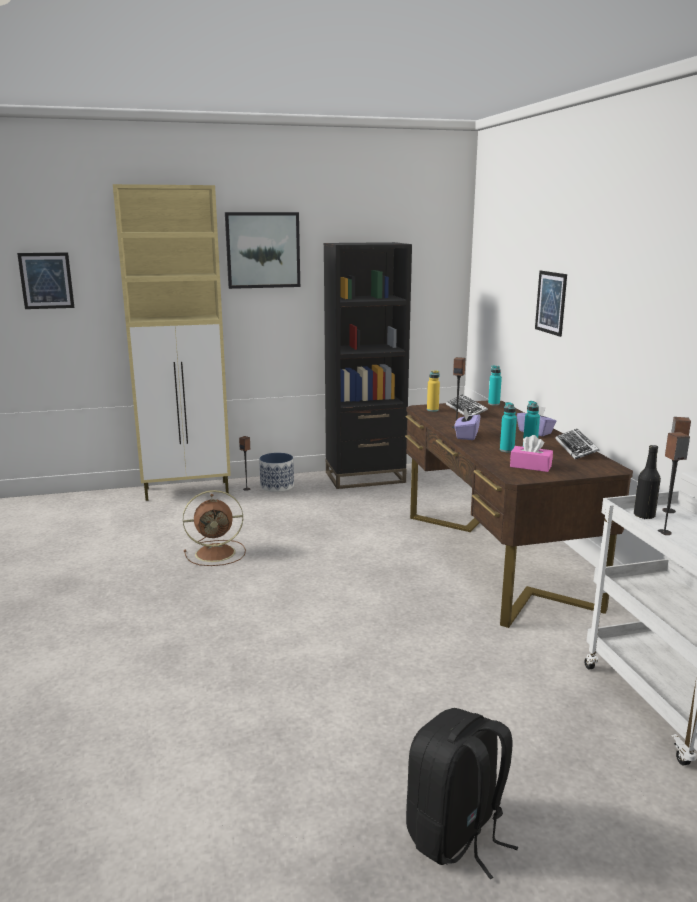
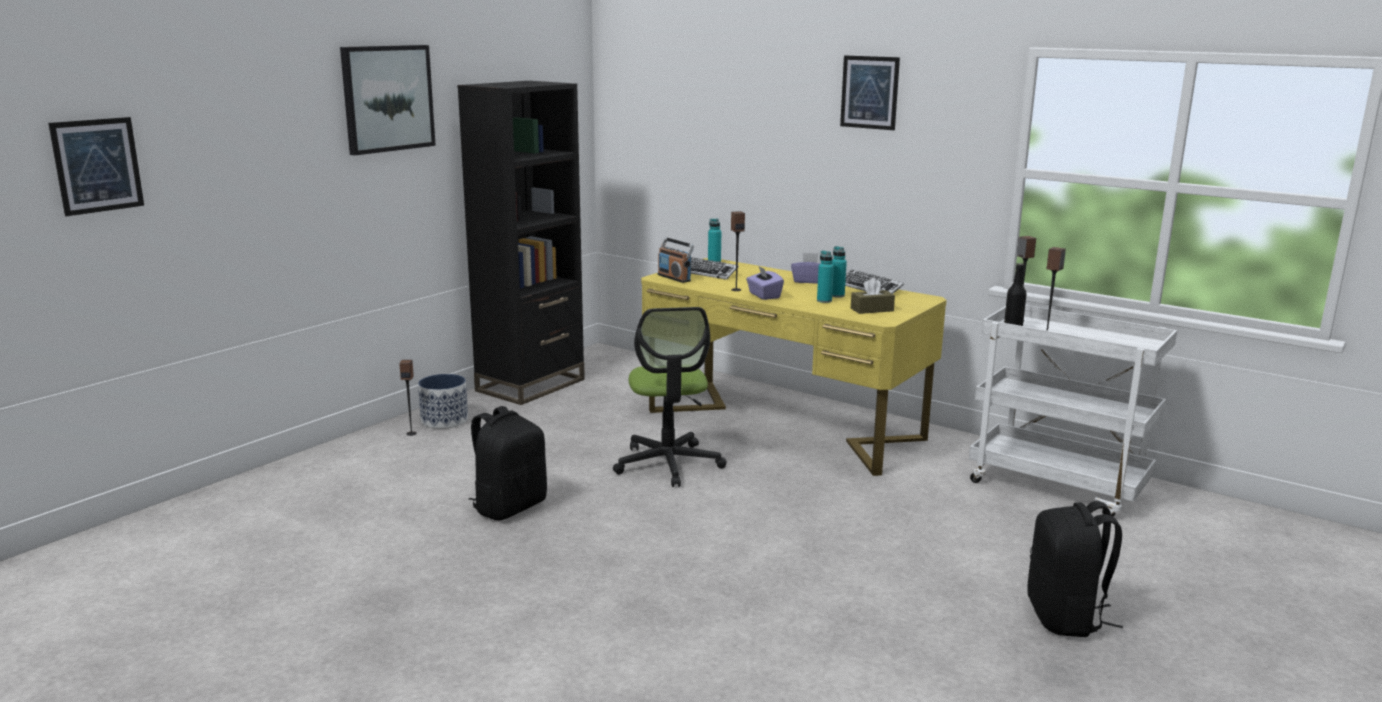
camera: 40 degrees left, 0 degrees up
beige cabinet [113,184,231,501] -> none
brown fan [183,490,246,566] -> black backpack [468,406,547,520]
brown desk [405,400,633,628] -> yellow desk [641,258,947,476]
yellow bottle [427,370,440,412] -> radio [658,237,694,283]
pink tissue box [510,435,553,472] -> brown tissue box [851,278,895,314]
picture [535,271,567,337] -> picture moved to [840,55,900,130]
none -> office chair [613,307,727,487]

